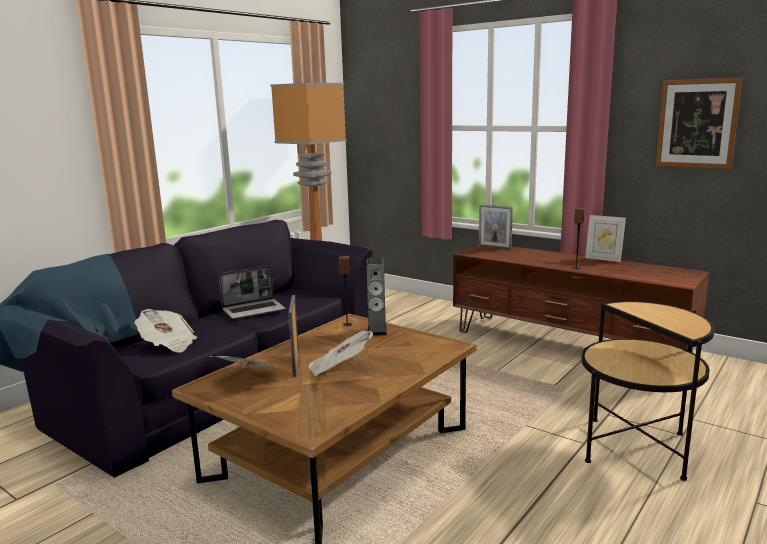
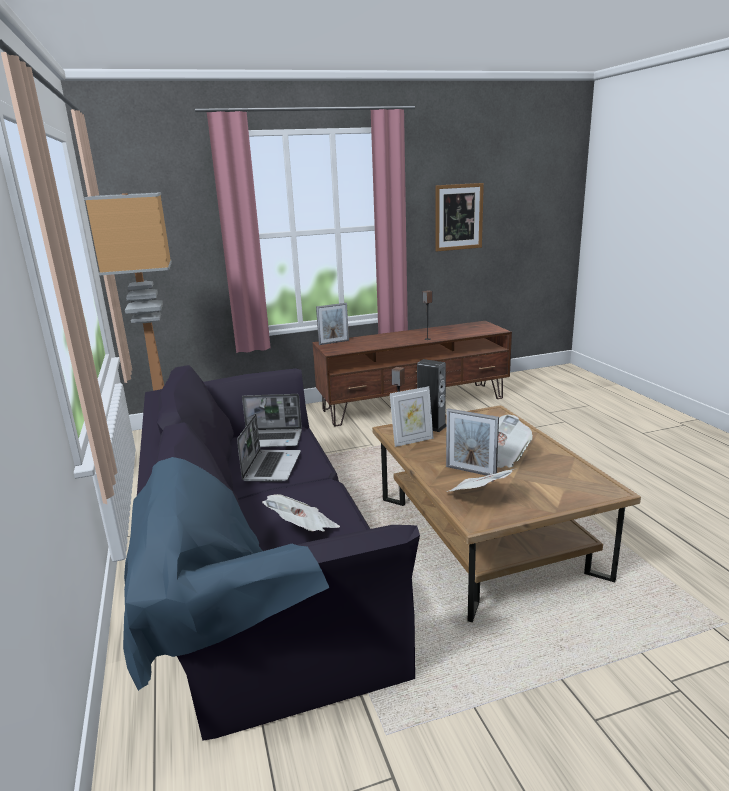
camera: 55 degrees left, 5 degrees up
side table [581,301,715,481] -> none
picture frame [585,215,626,262] -> picture frame moved to [390,386,434,447]
none -> laptop [242,394,302,447]

